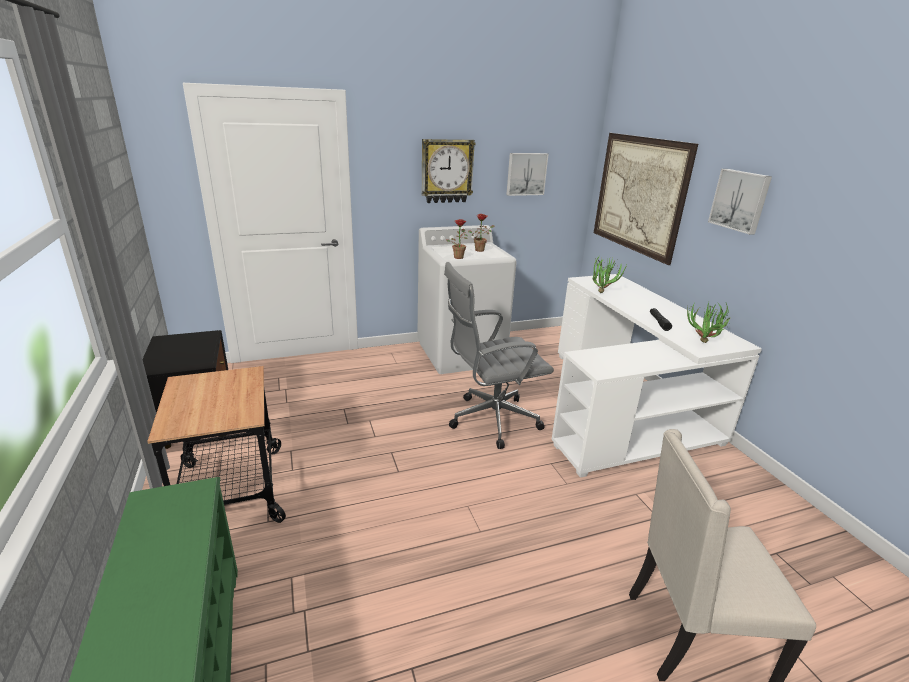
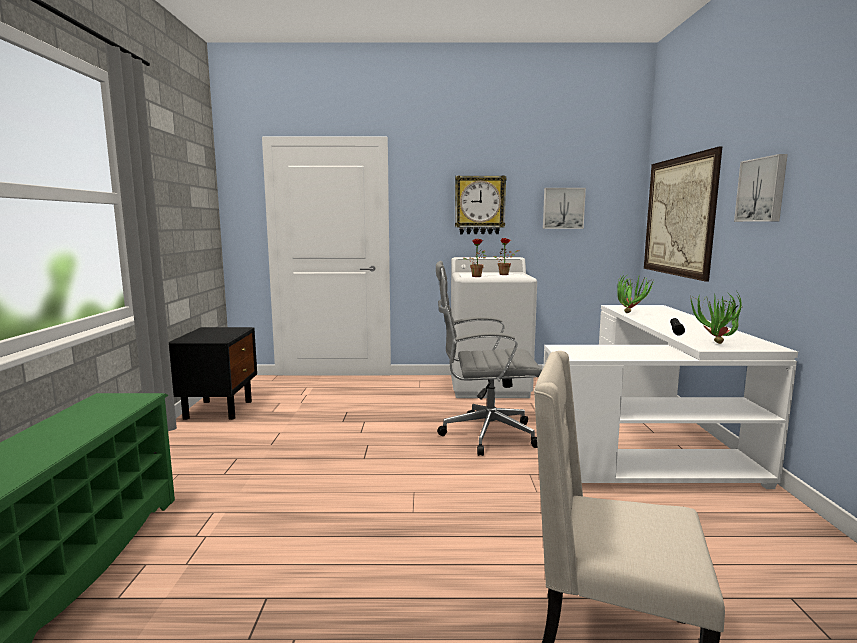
camera: 20 degrees right, 15 degrees down
cart [147,366,286,523] -> none

